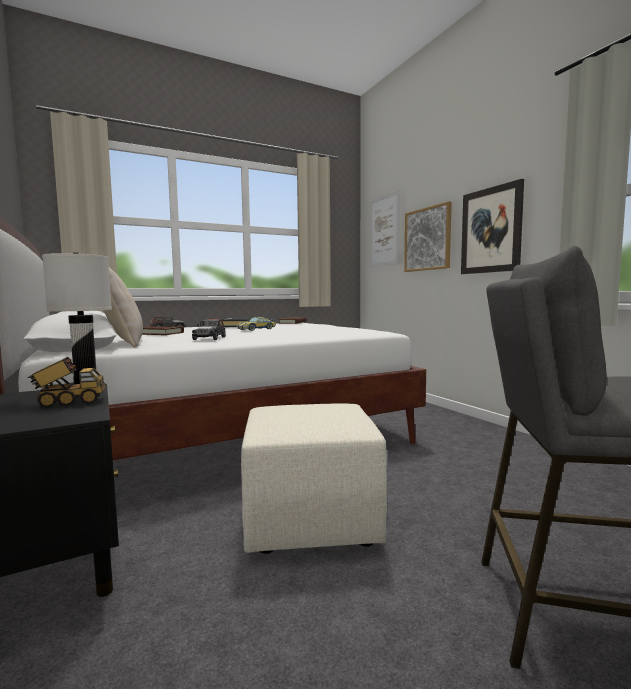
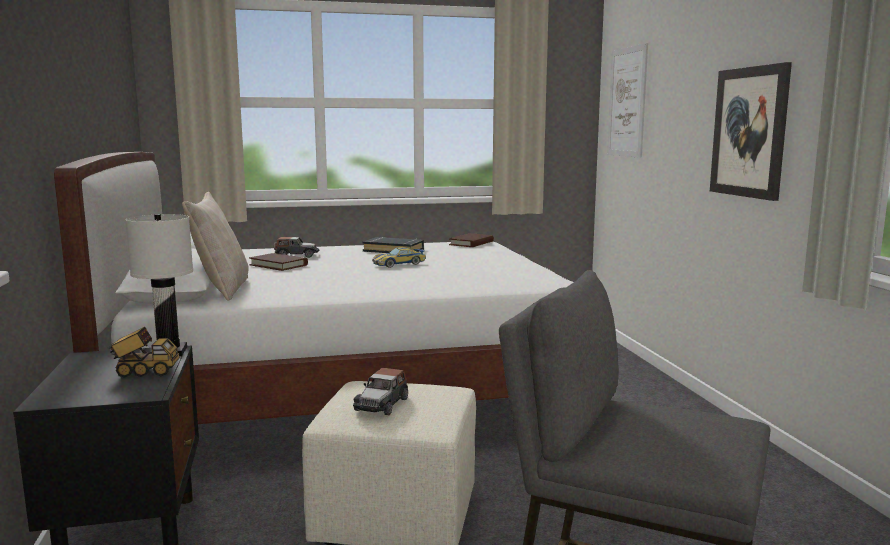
camera: 15 degrees right, 5 degrees up
toy car [192,319,226,340] -> toy car moved to [353,368,408,415]
picture [404,201,452,272] -> none

